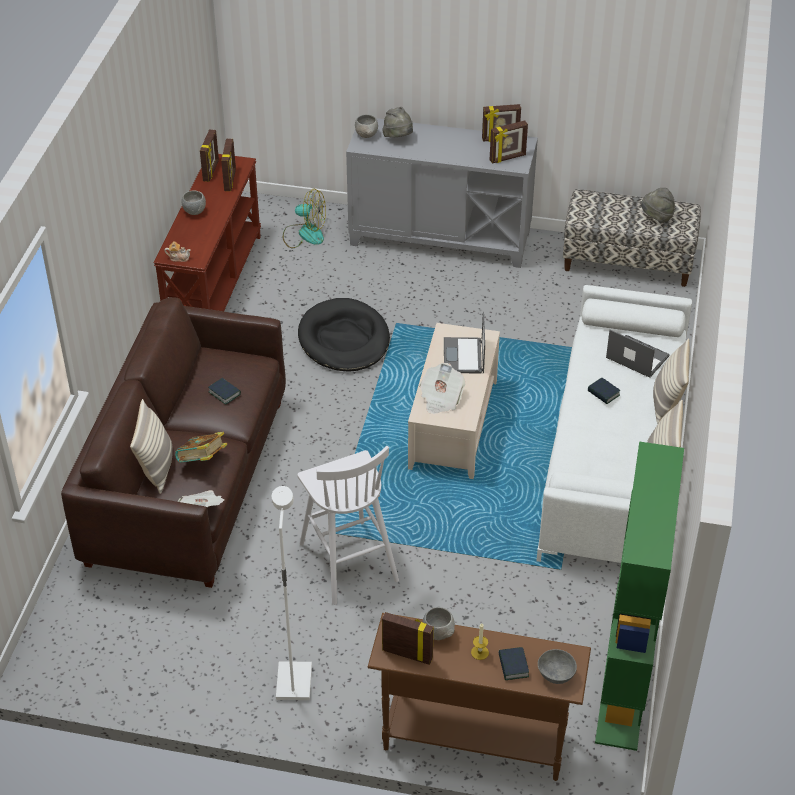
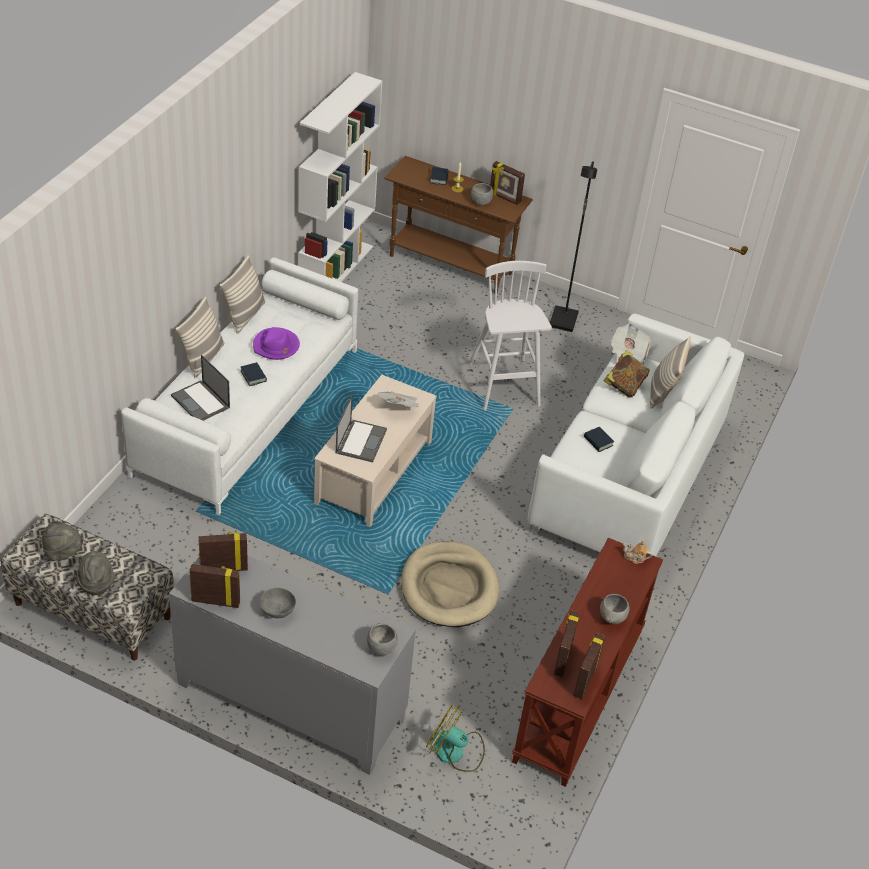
camera: 170 degrees left, 0 degrees up
brown sofa [61,298,286,588] -> white sofa [528,313,744,557]
white floor lamp [272,486,312,700] -> black floor lamp [550,161,597,332]
black dog bed [298,298,390,372] -> beige dog bed [401,542,499,627]
grey hat [383,107,413,137] -> grey hat moved to [76,551,115,595]
grey bowl [538,649,577,684] -> grey bowl moved to [260,588,296,618]
green bookcase [595,441,684,751] -> white bookcase [298,72,382,282]
none -> purple hat [253,327,300,360]

